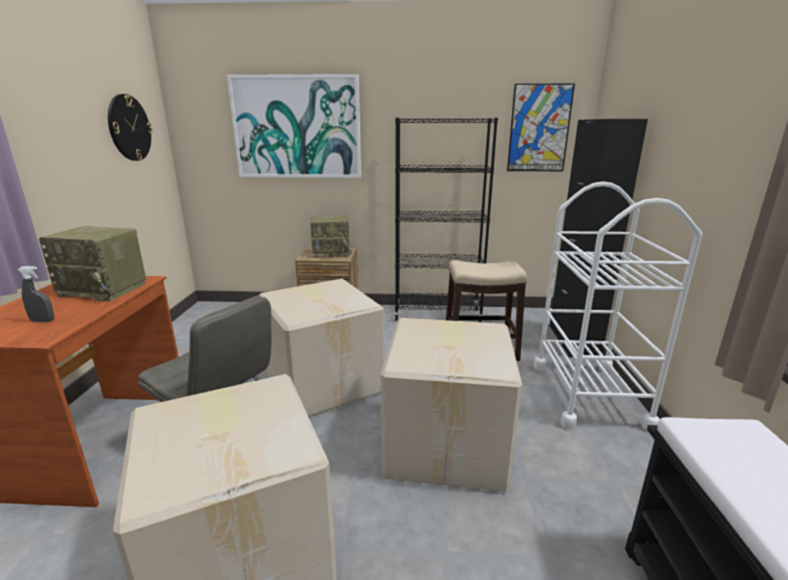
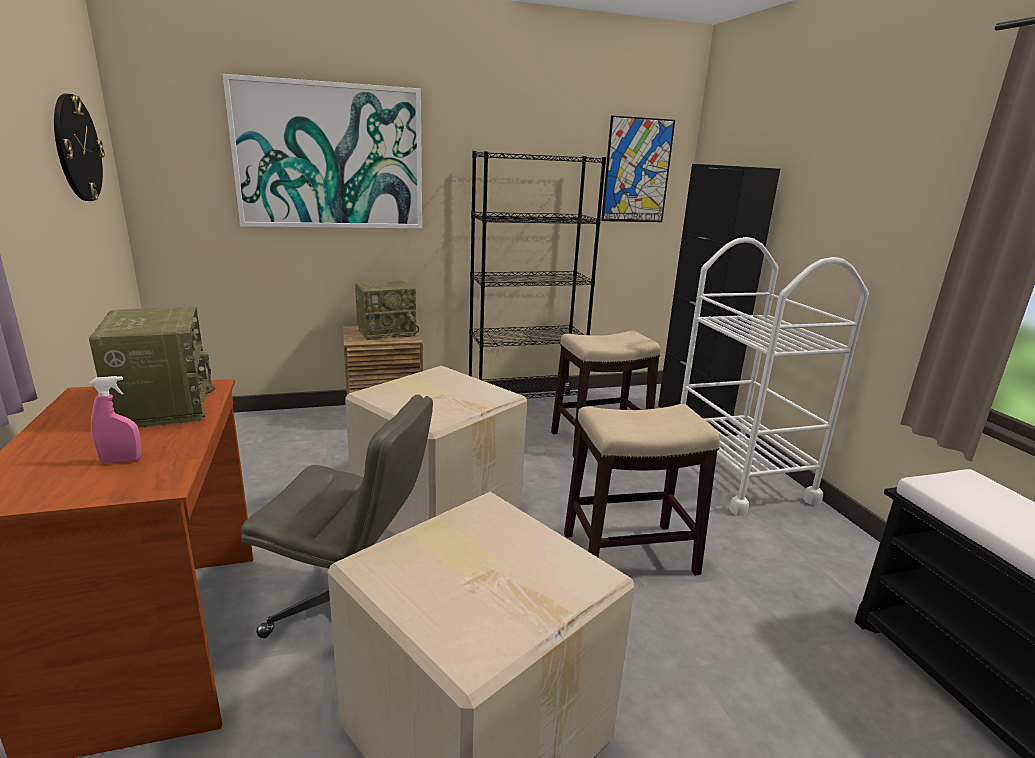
camera: 20 degrees left, 0 degrees up
grey spray bottle [18,266,54,322] -> pink spray bottle [89,376,142,464]
radio [39,226,146,301] -> radio turned 105 degrees counterclockwise [89,306,215,428]
cardboard box [381,318,522,492] -> stool [564,404,720,575]

